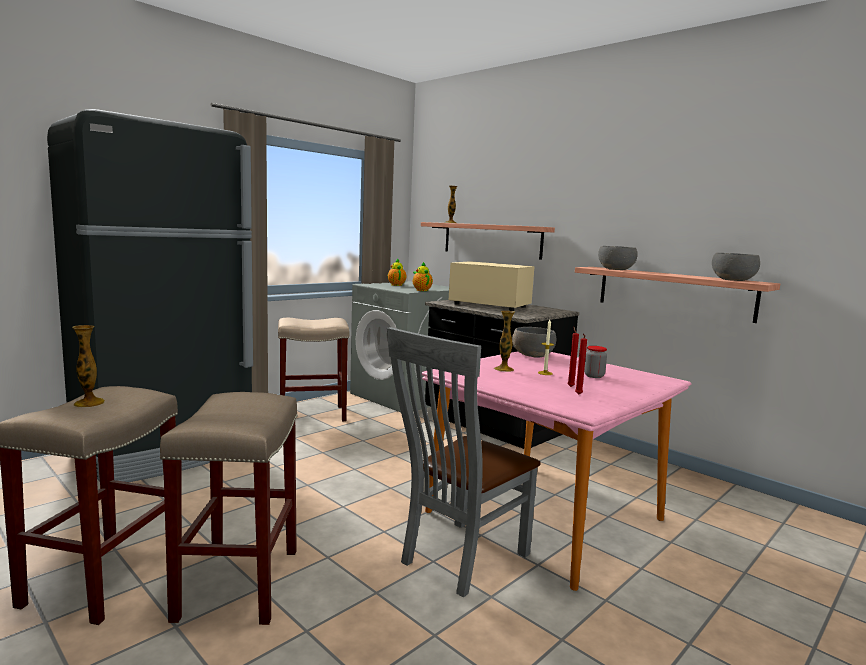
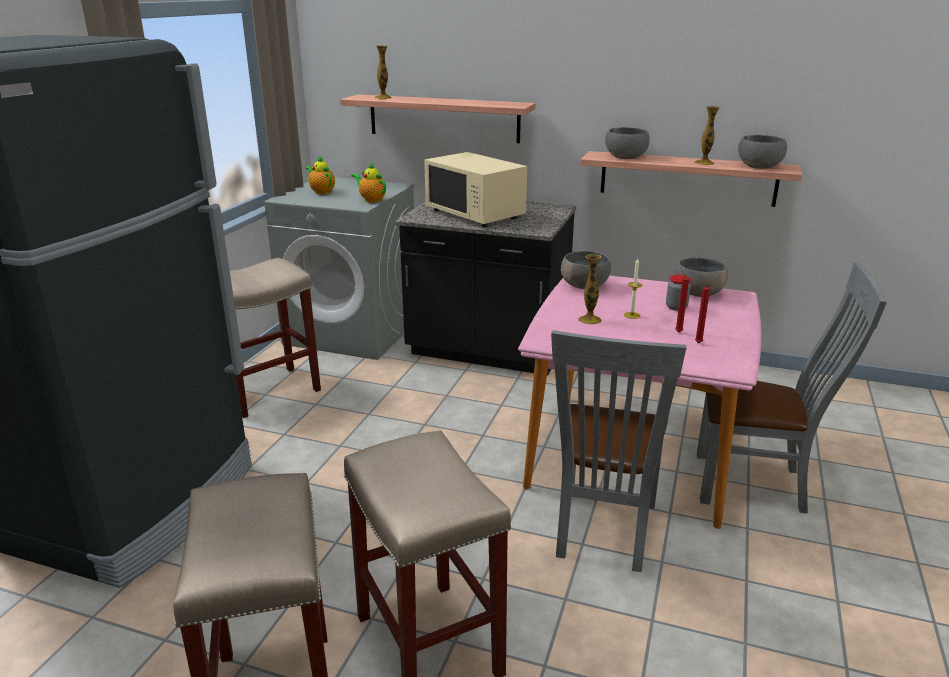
camera: 25 degrees left, 15 degrees up
vase [72,325,105,408] -> vase moved to [695,106,720,165]
beige microwave [449,261,535,311] -> beige microwave turned 135 degrees counterclockwise [424,152,527,227]
none -> grey bowl [675,257,728,297]
none -> grey chair [697,262,887,514]

